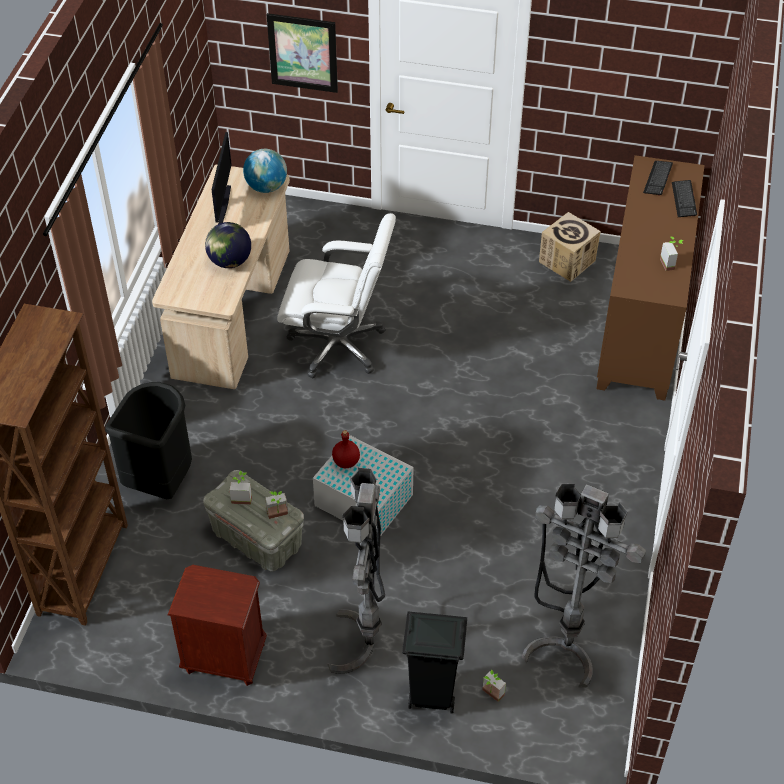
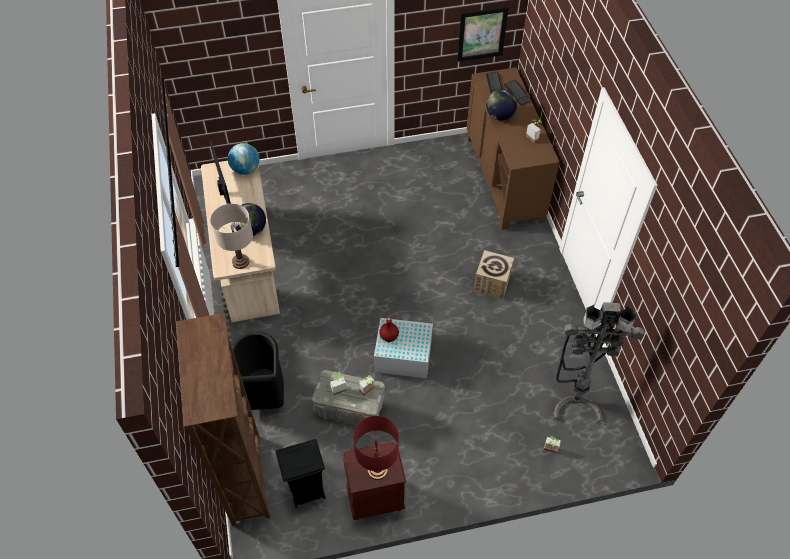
camera: 25 degrees left, 5 degrees up
picture [267,13,338,93] -> picture moved to [457,7,509,62]
white office chair [277,213,396,378] -> none
grey floor lamp [327,468,385,674] -> none
black trash can [402,611,467,714] -> black trash can moved to [275,439,326,508]
cardboard box [539,212,601,282] -> cardboard box moved to [474,250,514,300]
none -> beige table lamp [210,204,253,269]
none -> red table lamp [353,416,399,480]
none -> globe [486,89,517,120]

